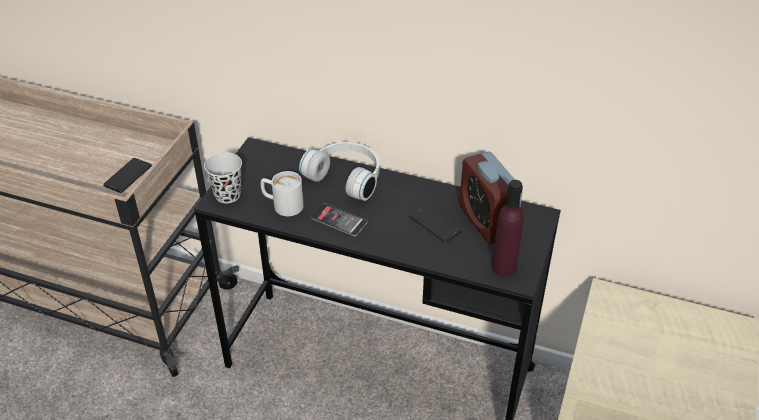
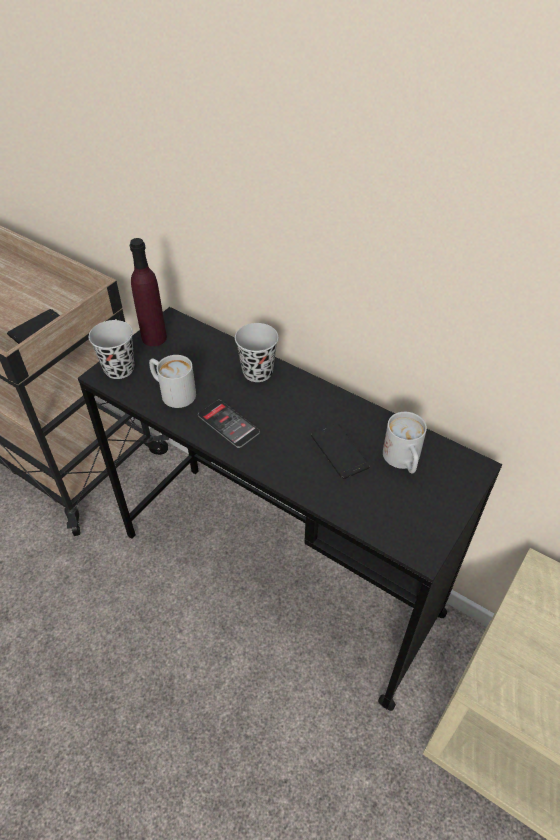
camera: 15 degrees right, 5 degrees up
white headphones [299,142,380,201] -> black cup [235,323,279,382]
alarm clock [459,151,523,244] -> white mug [383,412,427,473]
purple bottle [492,180,524,277] -> purple bottle moved to [130,238,167,346]

